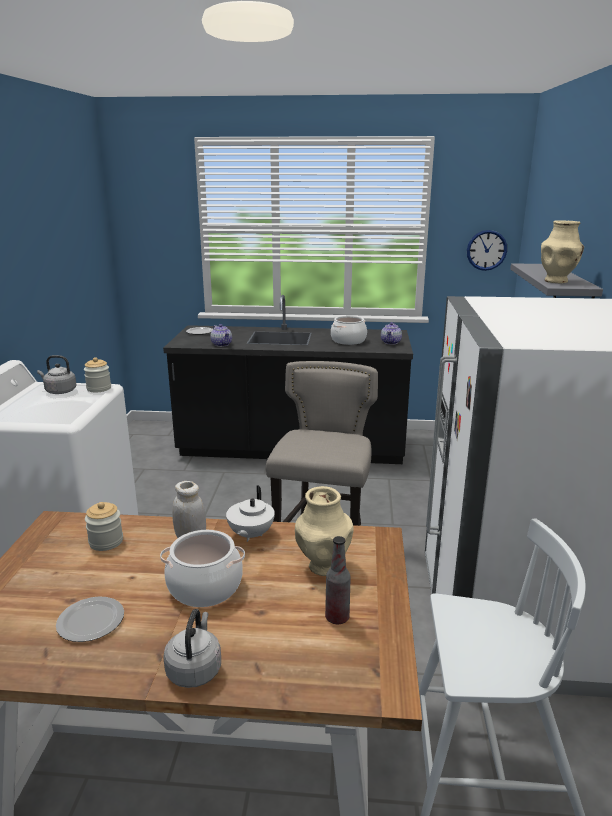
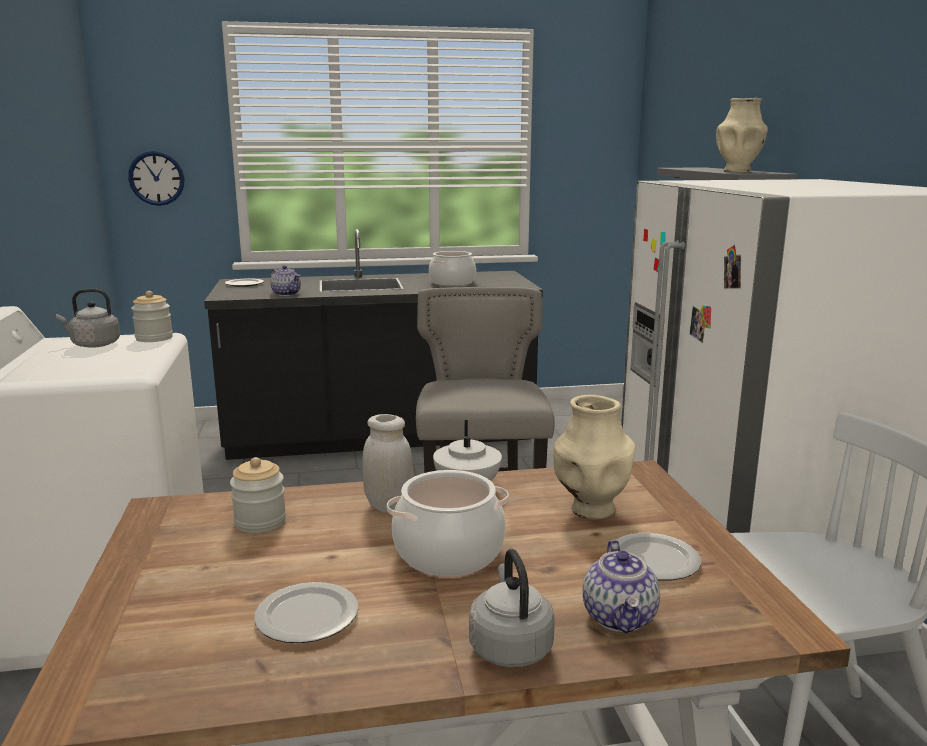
camera: 15 degrees left, 5 degrees down
bottle [325,536,351,624] -> plate [616,533,701,581]
teapot [381,322,402,345] -> teapot moved to [583,540,660,633]
wall clock [467,230,507,271] -> wall clock moved to [128,151,185,206]

